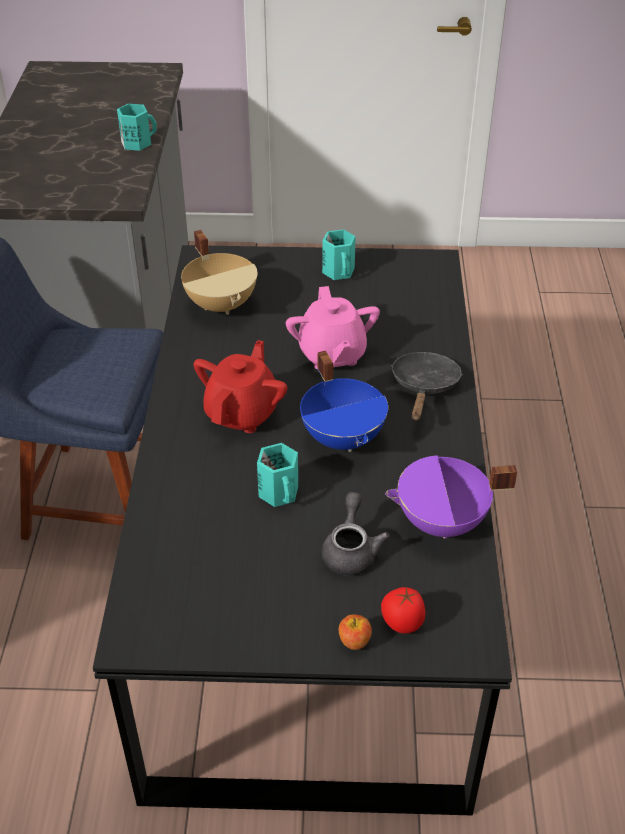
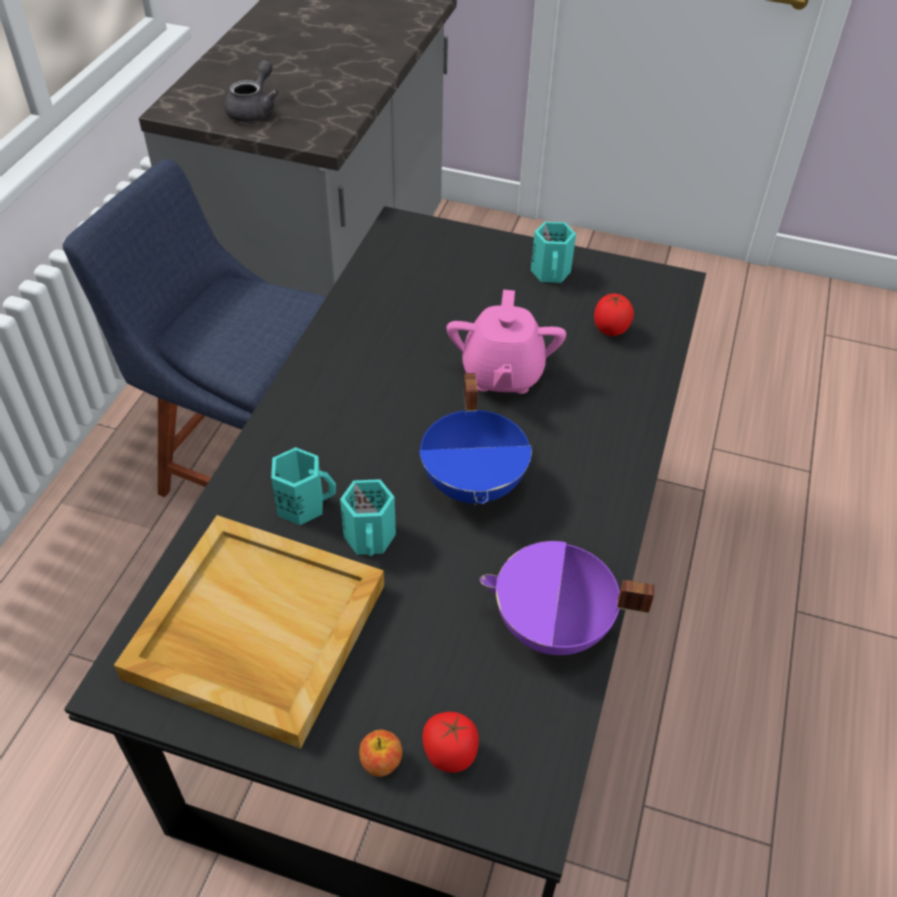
camera: 15 degrees right, 5 degrees up
turquoise mug [117,103,157,151] -> turquoise mug moved to [271,447,336,525]
beige cooking pot [181,230,258,315] -> none
red teapot [194,340,288,433] -> none
grey teapot [322,492,389,576] -> grey teapot moved to [225,60,279,122]
black frying pan [391,352,463,420] -> none
none -> beige tray [114,515,384,749]
none -> tomato [594,293,634,336]

